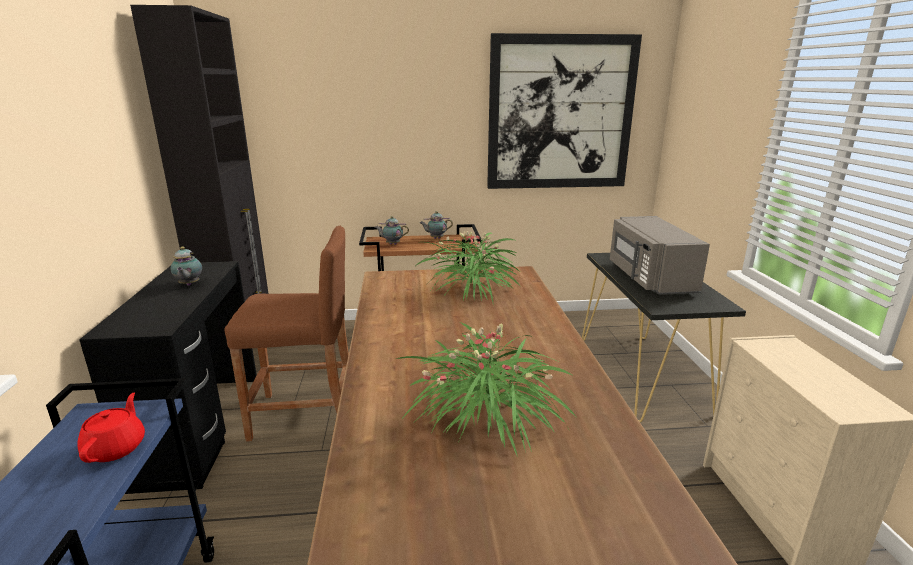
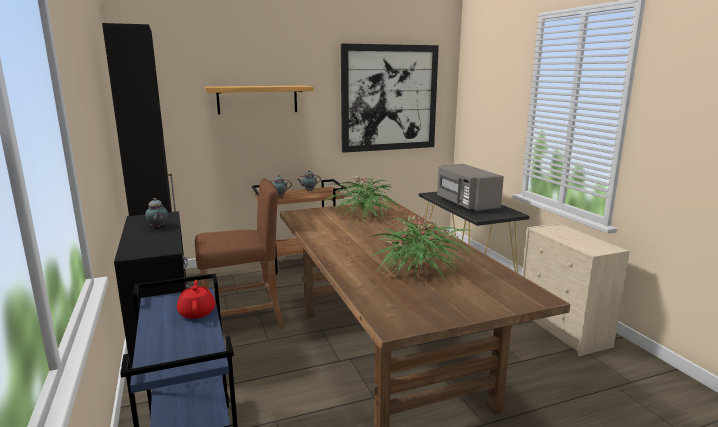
camera: 15 degrees left, 5 degrees down
none -> shelf [205,86,314,114]

